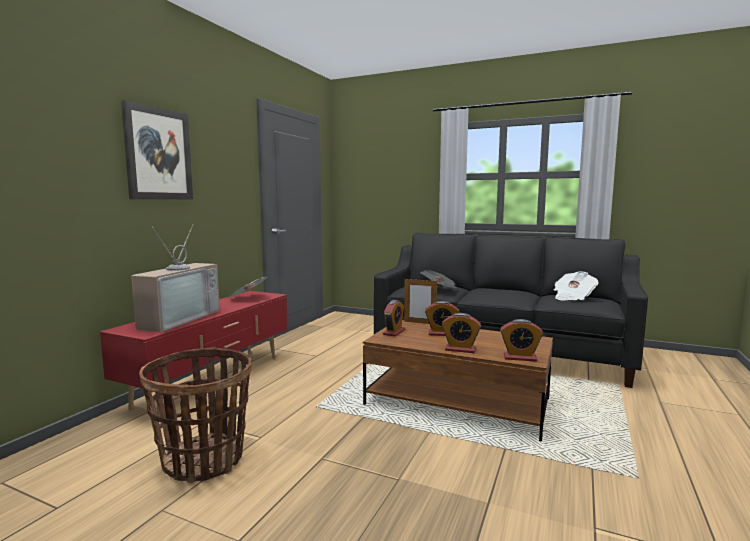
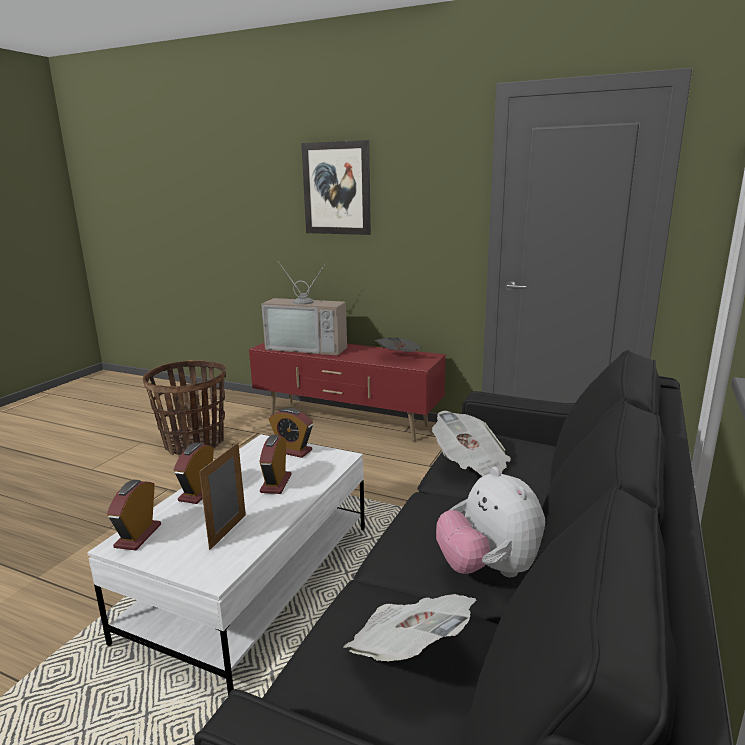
camera: 90 degrees right, 10 degrees up
brown coffee table [363,320,553,442] -> white coffee table [87,434,365,695]
picture frame [404,279,437,324] -> picture frame moved to [199,443,246,550]
none -> plush toy [436,467,545,577]

